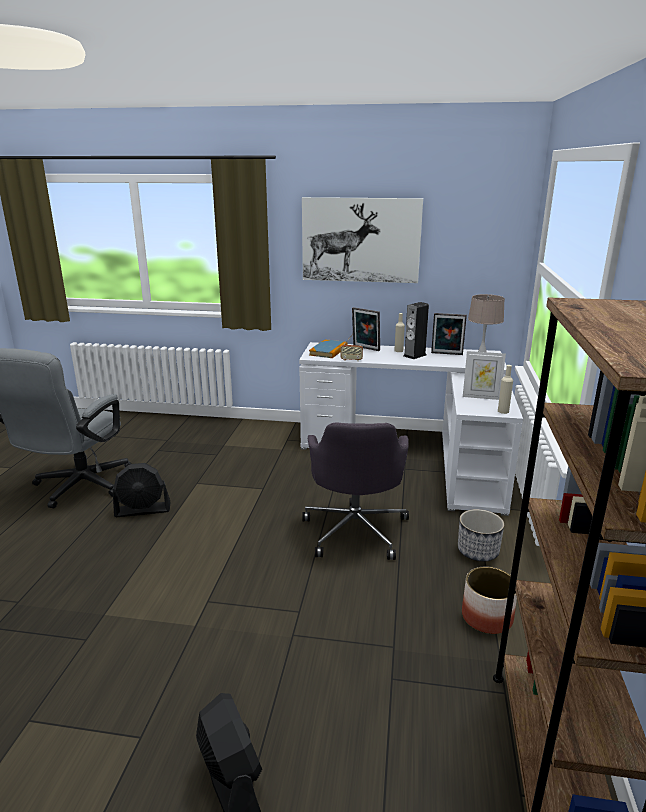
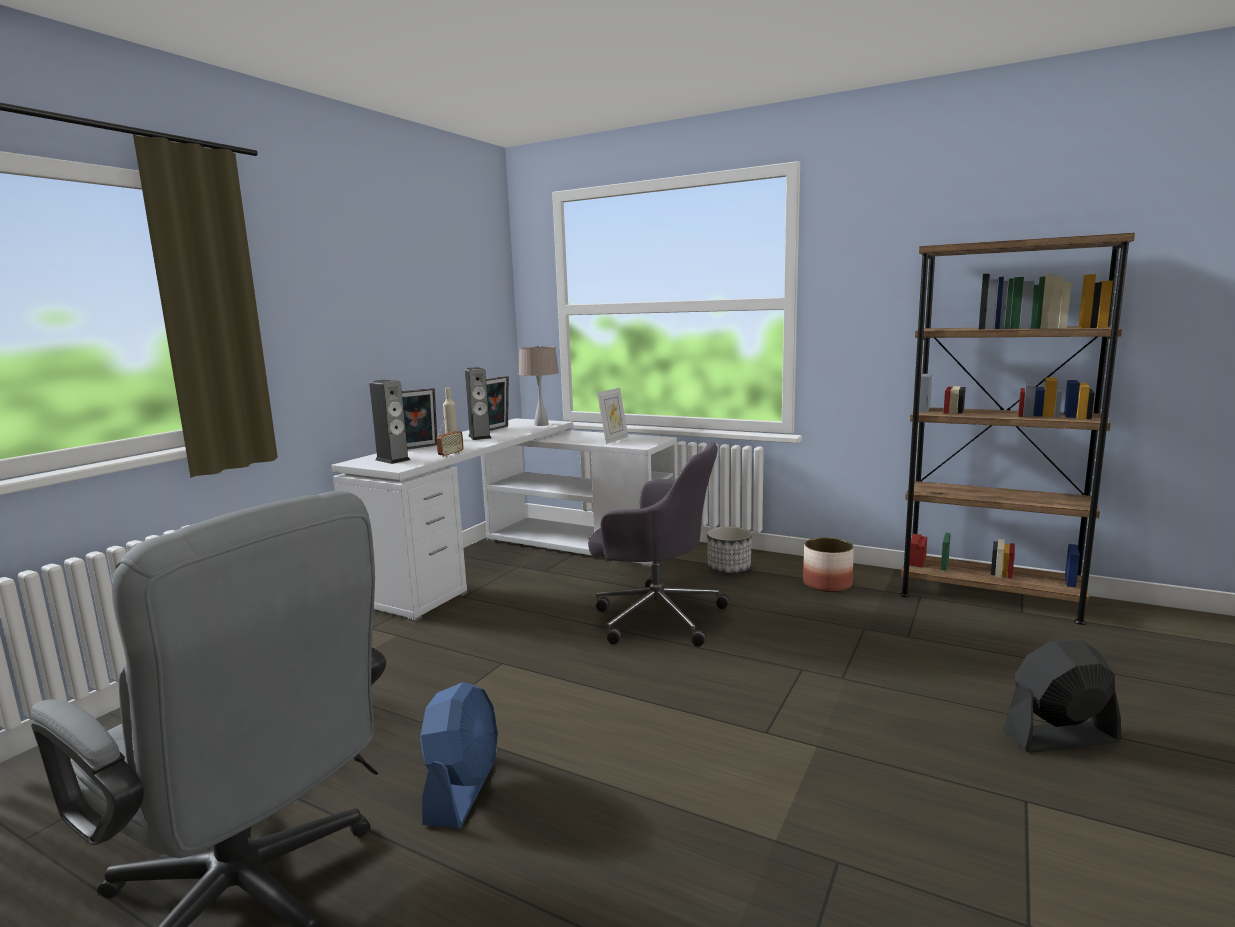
camera: 70 degrees left, 10 degrees down
black fan [112,463,170,517] -> blue fan [420,682,498,828]
picture [302,197,423,283] -> none
book [309,340,348,358] -> speaker [369,380,410,464]
beige bottle [498,365,513,414] -> none

